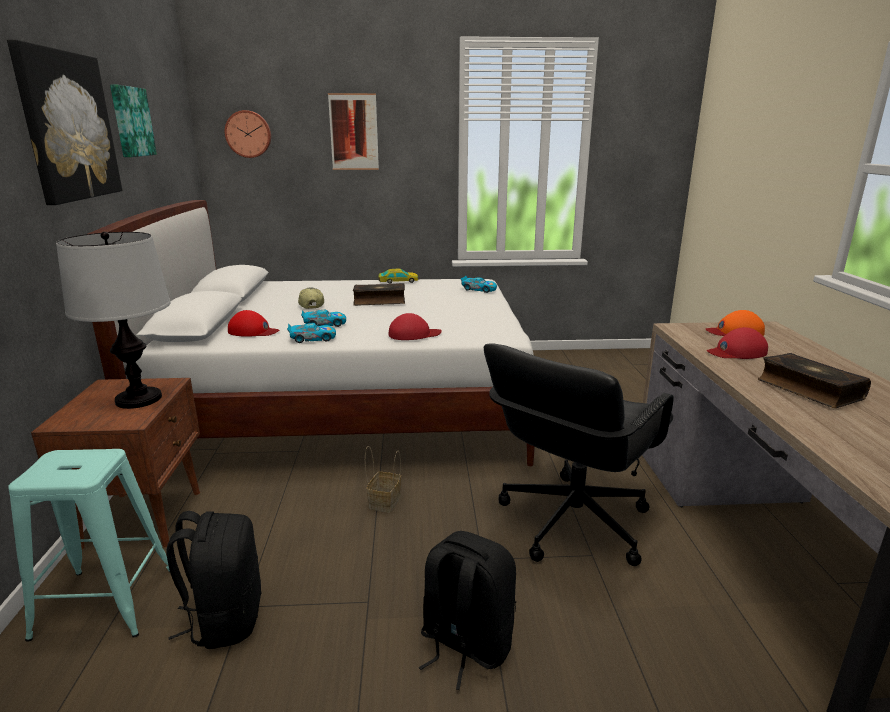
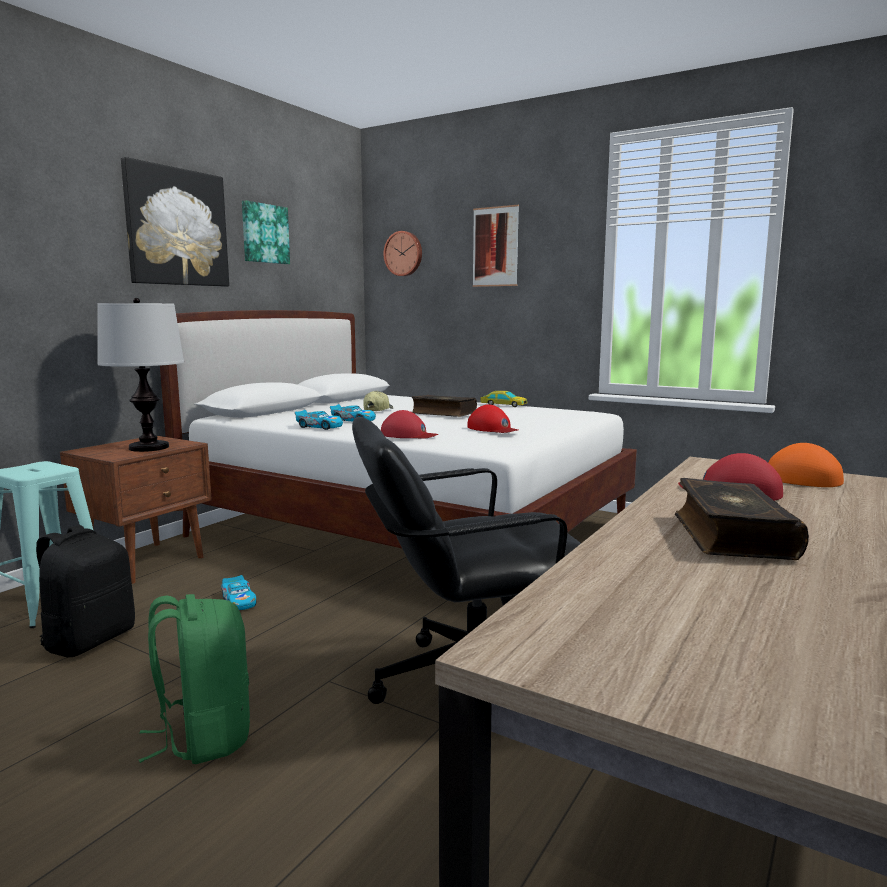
camera: 35 degrees right, 10 degrees down
red cap [228,310,279,337] -> red cap moved to [467,404,518,433]
basket [365,446,401,513] -> none
black backpack [419,531,516,690] -> green backpack [139,594,250,764]
toy car [461,276,497,293] -> toy car moved to [221,575,256,610]

